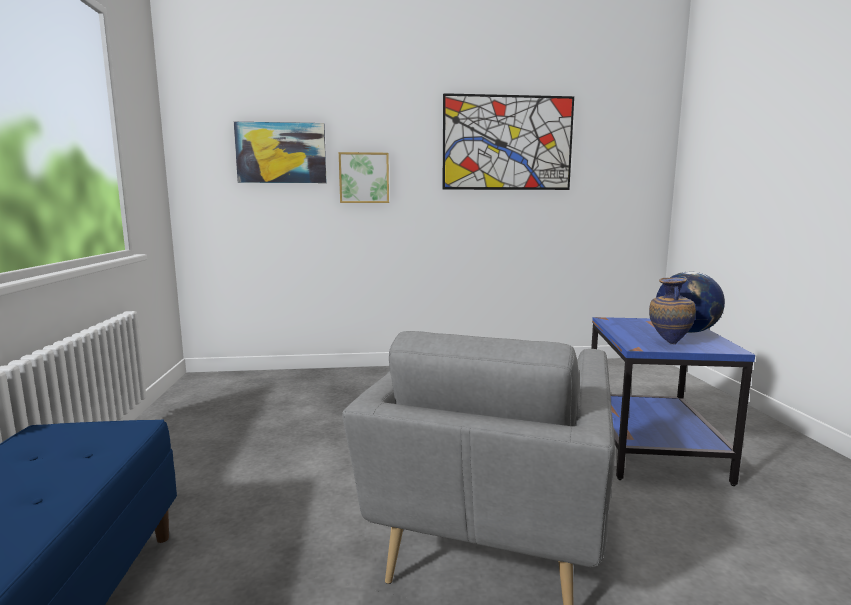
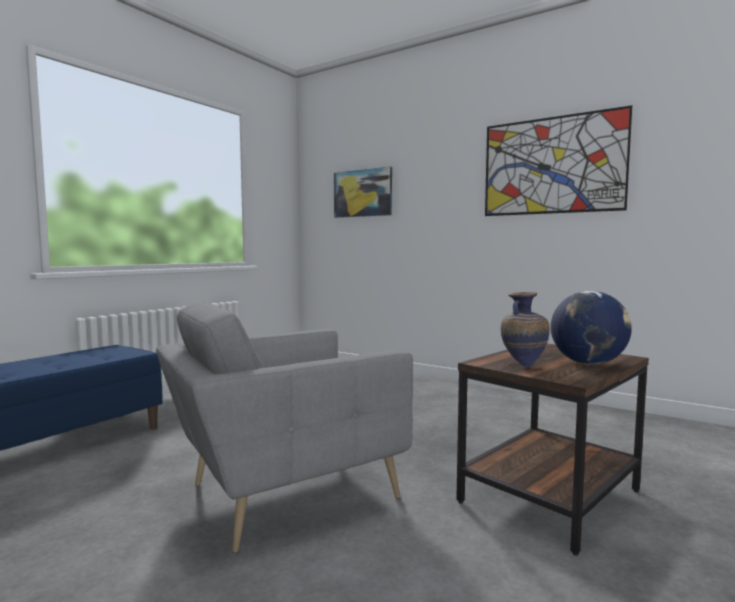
camera: 40 degrees right, 5 degrees down
picture [339,152,389,203] -> none
blue side table [591,317,755,486] -> brown side table [456,343,649,556]

